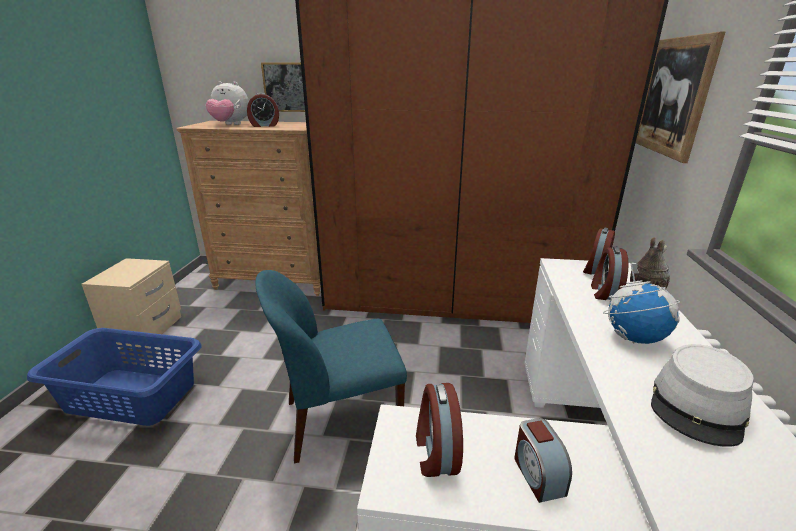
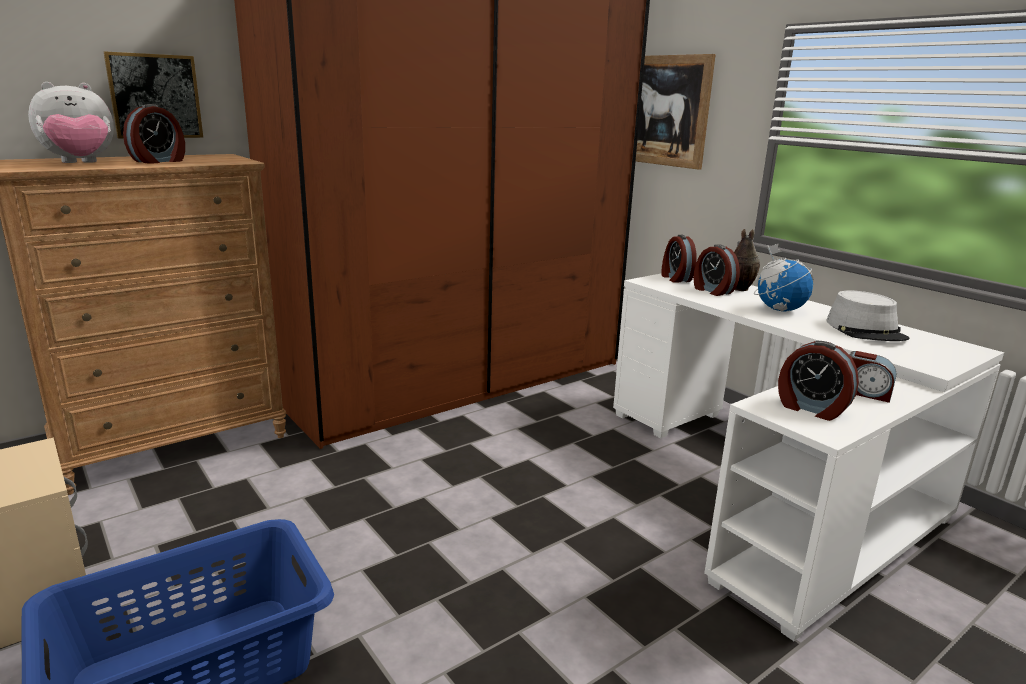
camera: 45 degrees left, 5 degrees down
blue chair [256,270,407,463] -> none

